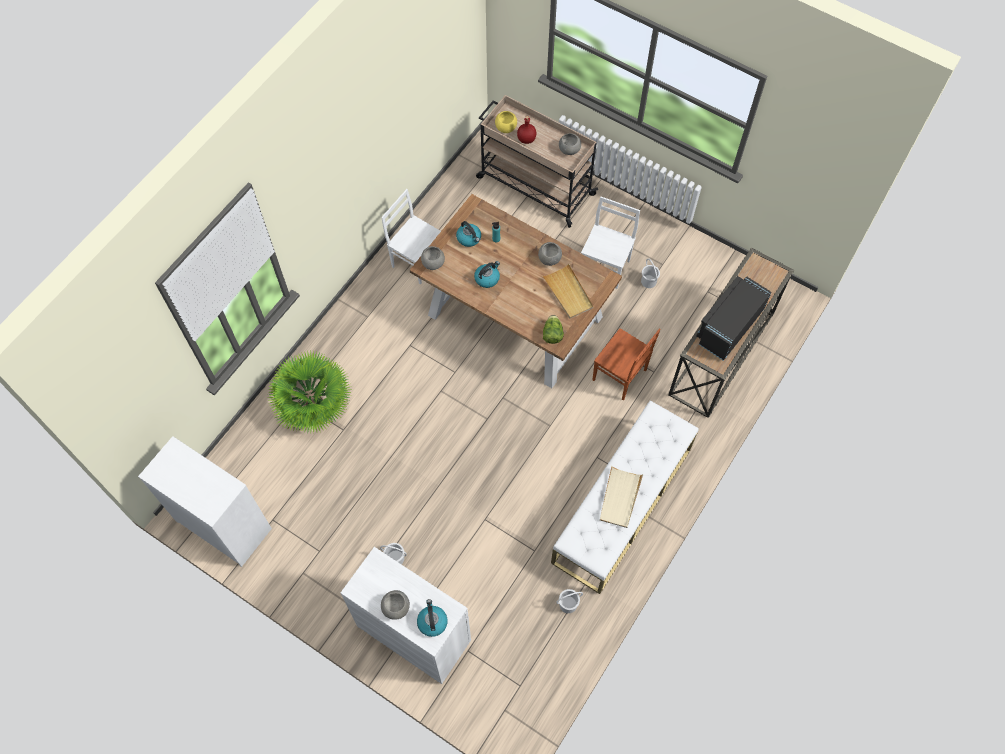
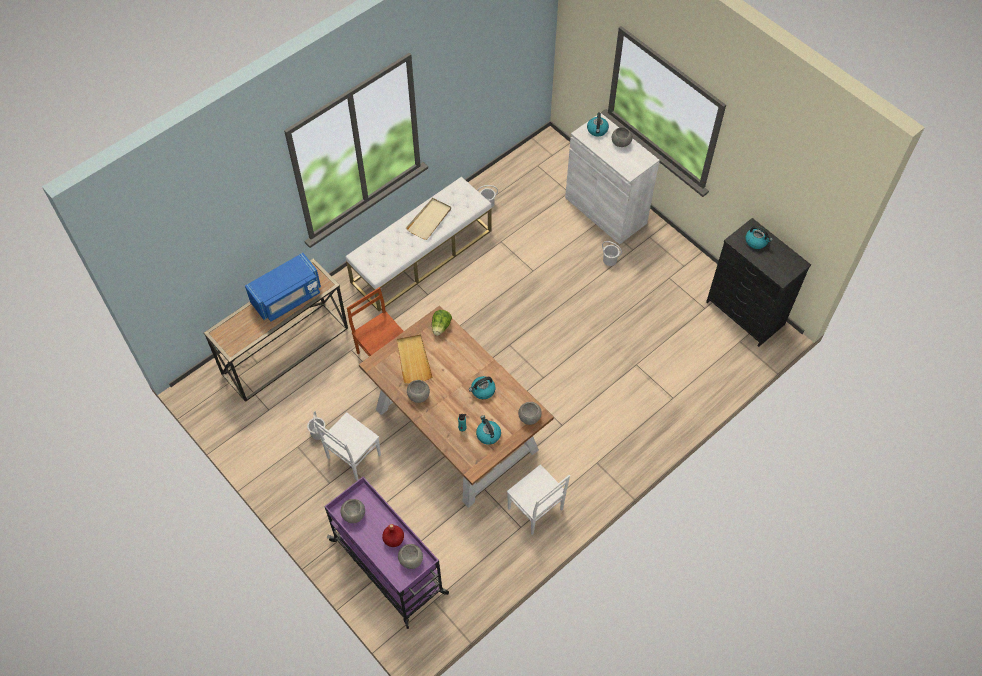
camera: 165 degrees left, 5 degrees down
white dresser [138,436,272,567] -> black dresser [706,218,811,347]
potted plant [268,349,352,434] -> none
beige cart [476,95,598,228] -> purple cart [324,477,449,629]
yellow bowl [495,111,517,133] -> grey bowl [398,544,423,569]
black microwave [696,276,772,361] -> blue microwave [245,253,321,322]
none -> kettle [745,226,773,249]

